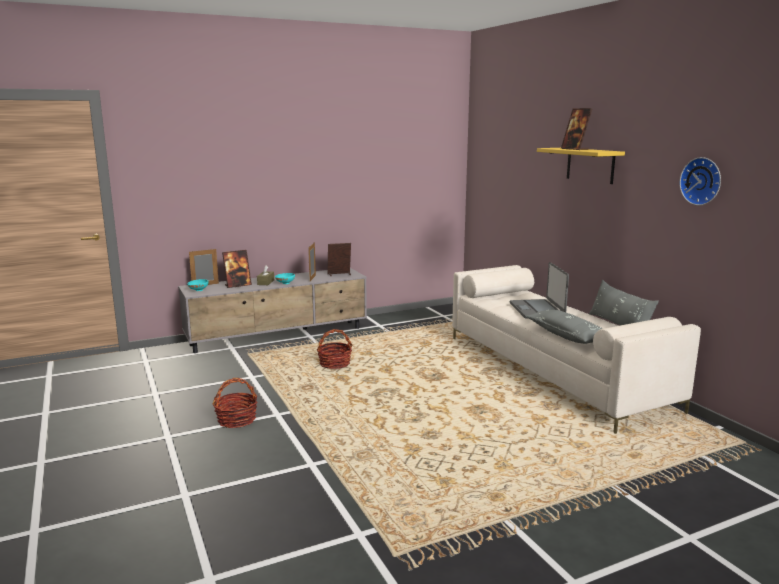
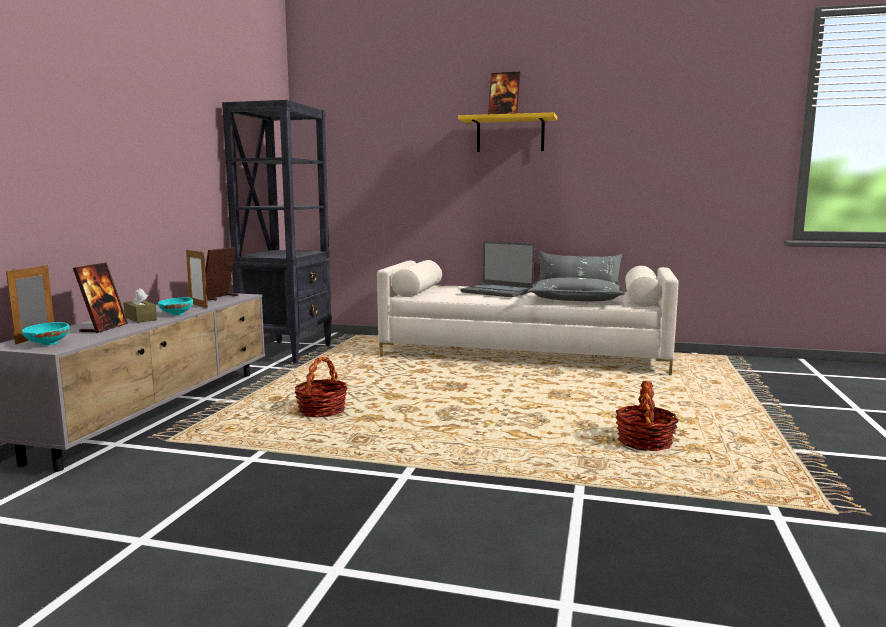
camera: 50 degrees left, 5 degrees down
basket [212,378,257,428] -> basket moved to [616,381,678,451]
wall clock [680,157,721,206] -> none
none -> black bookcase [222,100,332,364]

